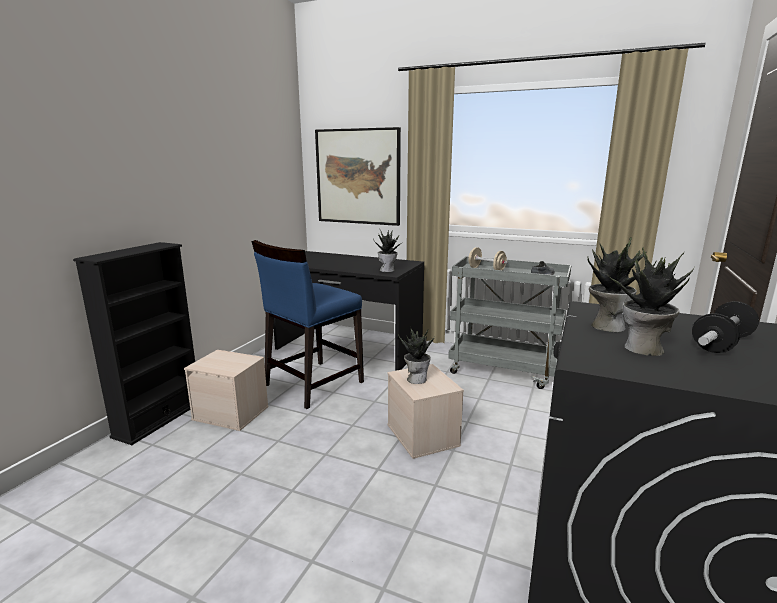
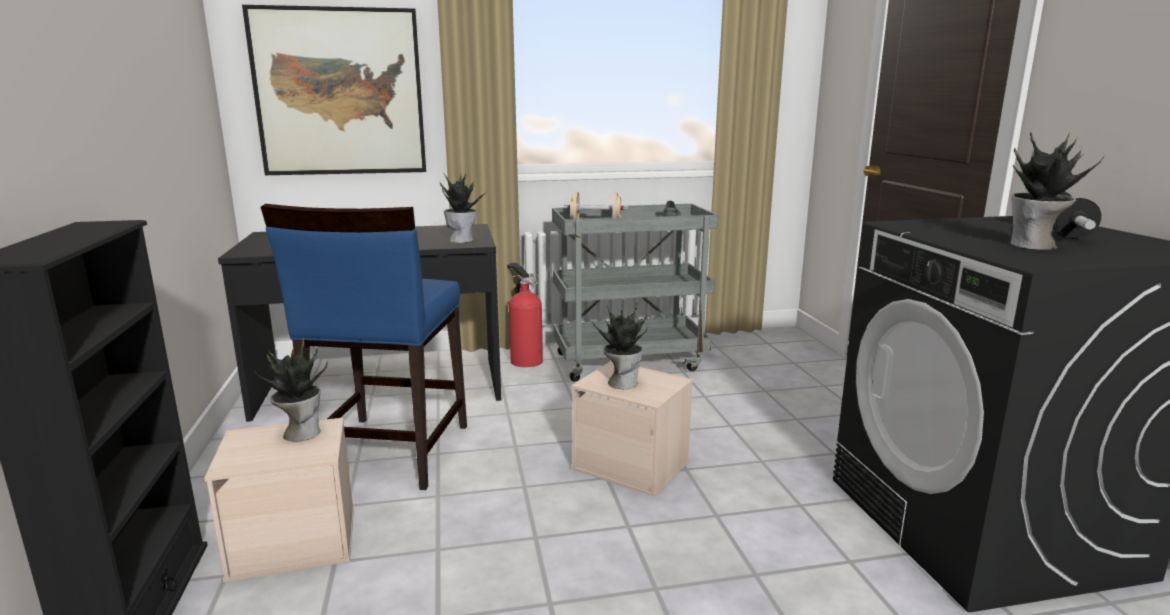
camera: 35 degrees left, 0 degrees up
potted plant [588,237,657,332] -> potted plant moved to [254,337,328,442]
none -> fire extinguisher [507,262,543,367]

